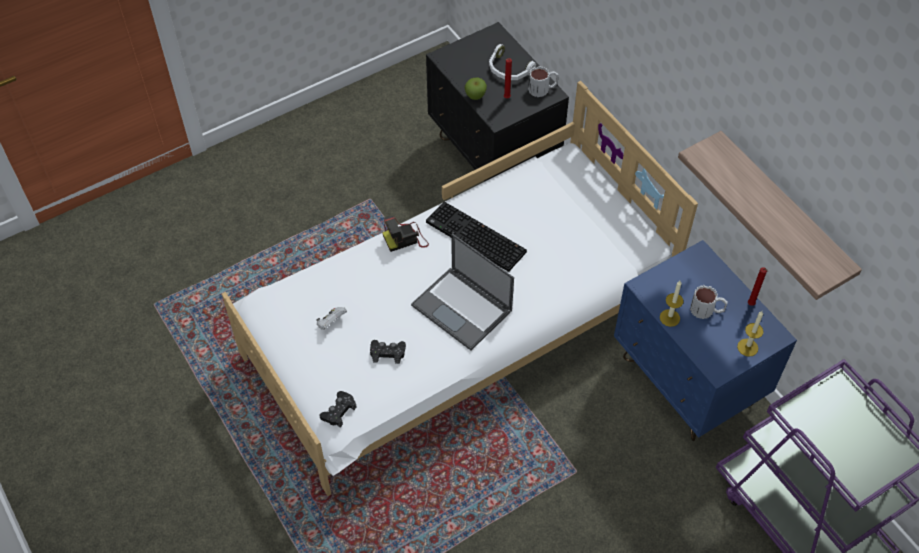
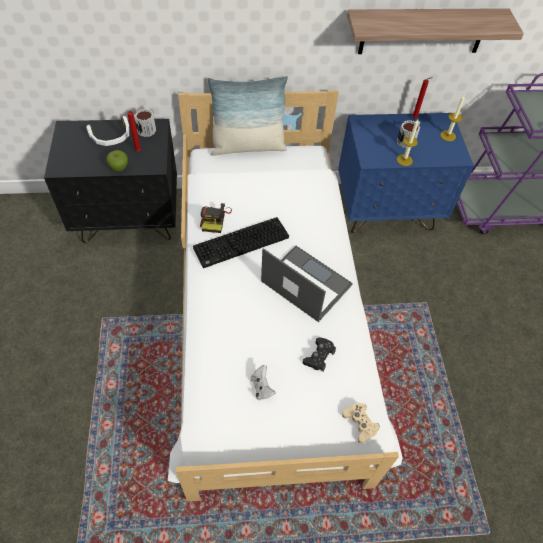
camera: 65 degrees left, 0 degrees up
black game controller [320,391,357,427] -> beige game controller [342,403,380,443]
camera [382,216,429,252] -> camera moved to [200,203,232,233]
laptop [411,233,514,351] -> laptop turned 120 degrees counterclockwise [261,246,353,322]
none -> pillow [208,76,288,156]

